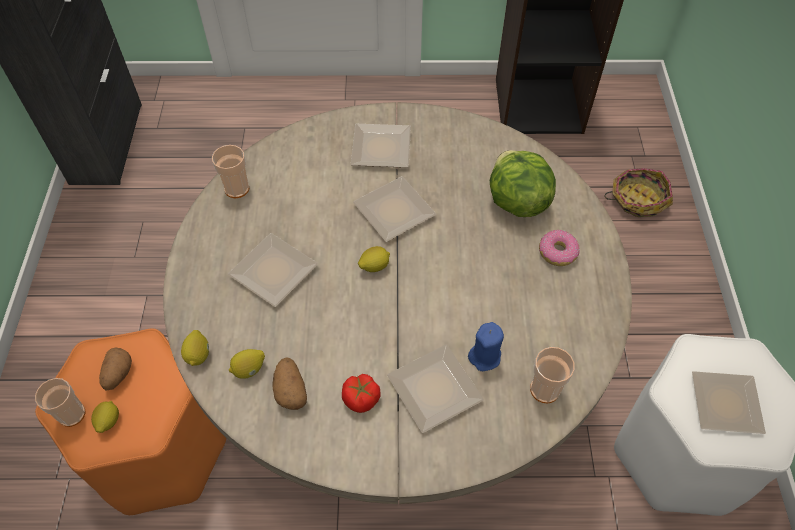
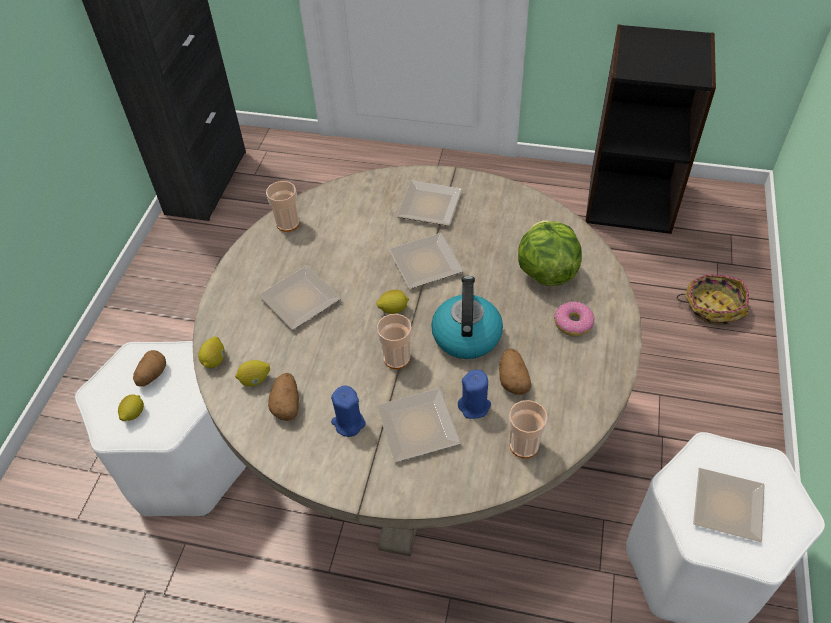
camera: 15 degrees right, 5 degrees down
orange stool [35,328,226,515] -> white stool [75,341,246,516]
cup [35,378,85,427] -> cup moved to [377,314,412,369]
tomato [342,374,381,413] -> blue candle [331,385,366,437]
none -> kettle [431,276,503,359]
none -> potato [499,348,531,395]

